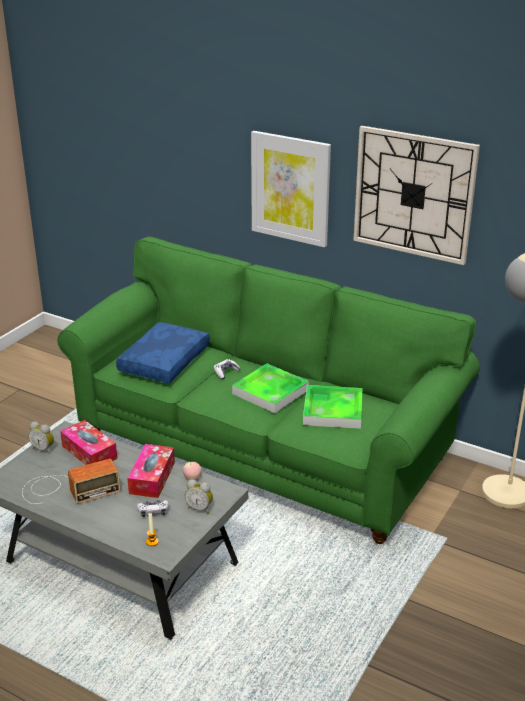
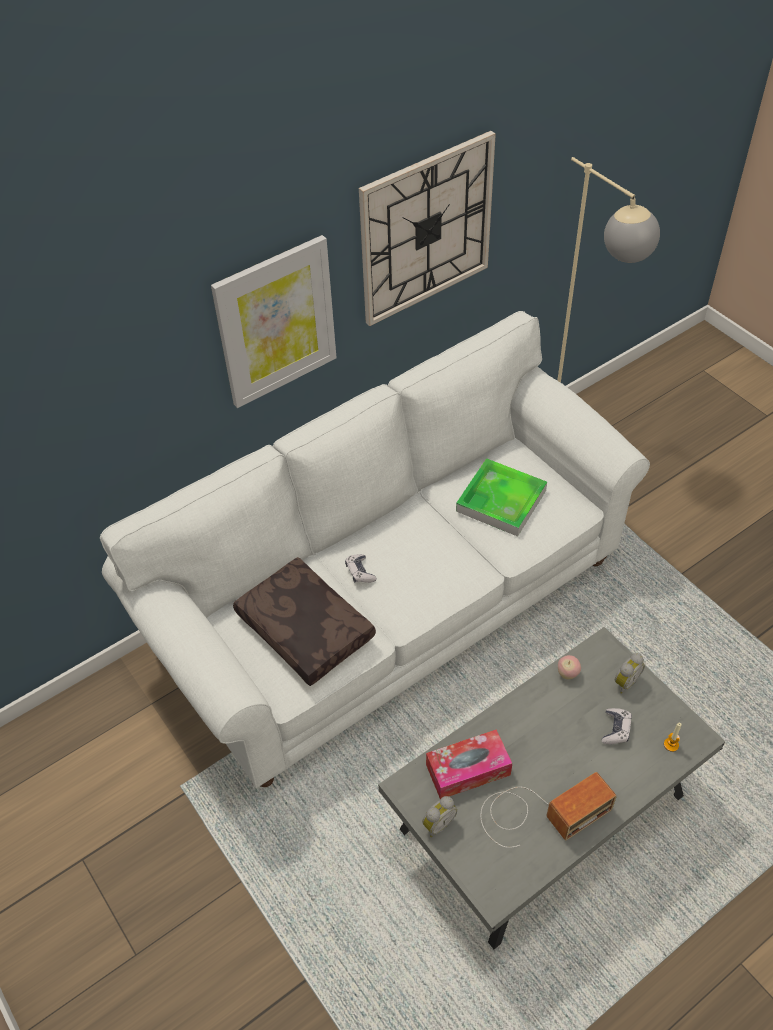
camera: 65 degrees left, 20 degrees up
radio [22,459,121,504] -> radio turned 60 degrees clockwise [481,772,617,848]
green sofa [57,236,480,544] -> white sofa [100,311,650,788]
blue pillow [116,322,210,383] -> brown pillow [233,557,376,686]
tissue box [127,444,175,498] -> none
tray [232,363,309,414] -> none

